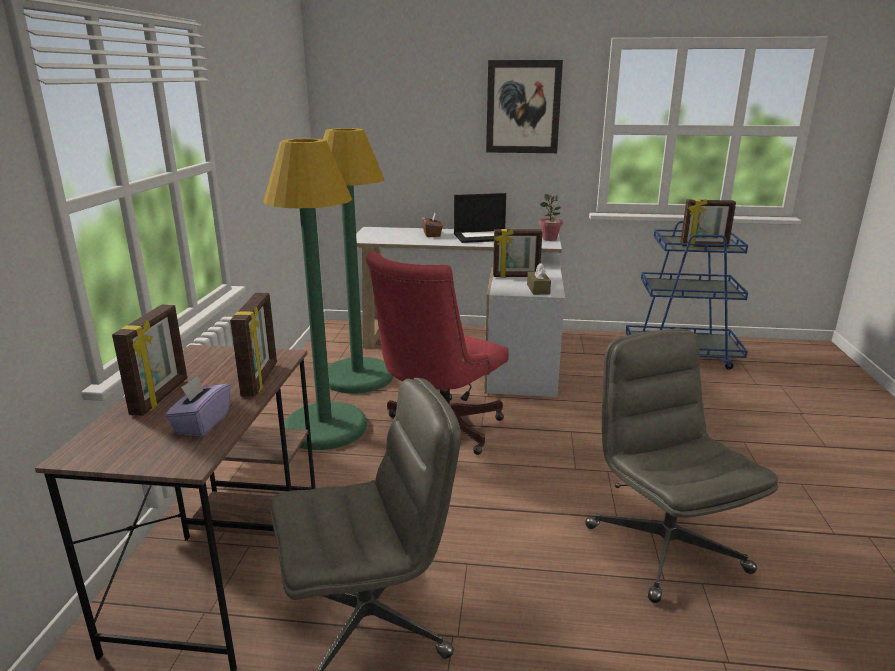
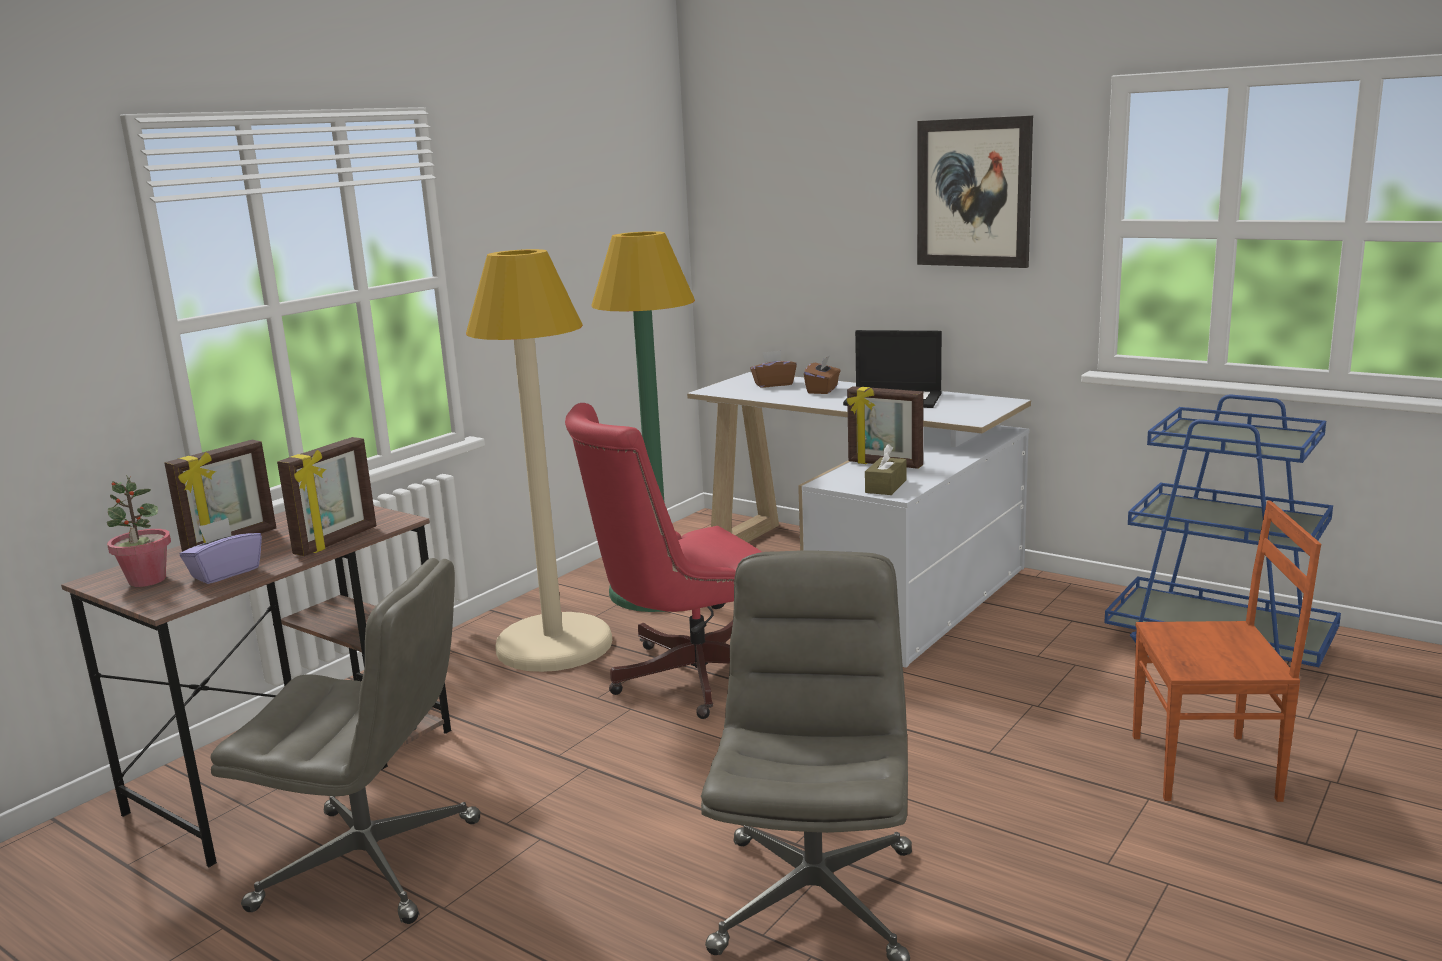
camera: 30 degrees right, 5 degrees down
green floor lamp [263,139,367,450] -> beige floor lamp [466,249,612,672]
potted plant [539,194,563,241] -> potted plant moved to [107,475,171,587]
picture frame [680,199,736,247] -> none
none -> brown tissue box [750,350,797,388]
none -> brown chair [1133,501,1321,802]

